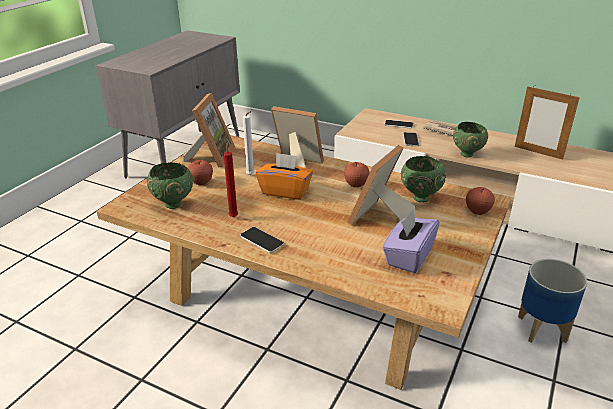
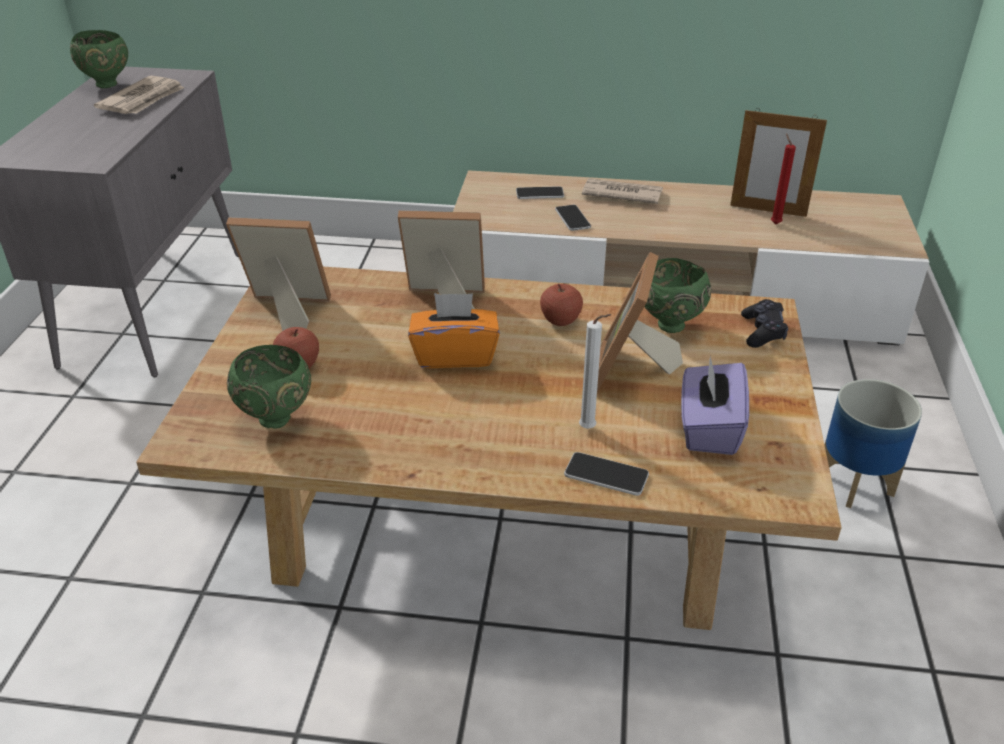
camera: 20 degrees left, 5 degrees up
picture frame [183,93,235,168] -> picture frame turned 75 degrees counterclockwise [226,217,331,331]
red candle [223,142,238,218] -> red candle moved to [771,133,796,224]
phone [240,227,285,253] -> phone moved to [564,452,649,496]
white candle [243,111,255,175] -> white candle moved to [579,314,611,429]
green bowl [453,122,488,157] -> green bowl moved to [70,30,128,88]
apple [466,187,495,215] -> black game controller [741,299,788,348]
none -> newspaper [94,76,184,114]

